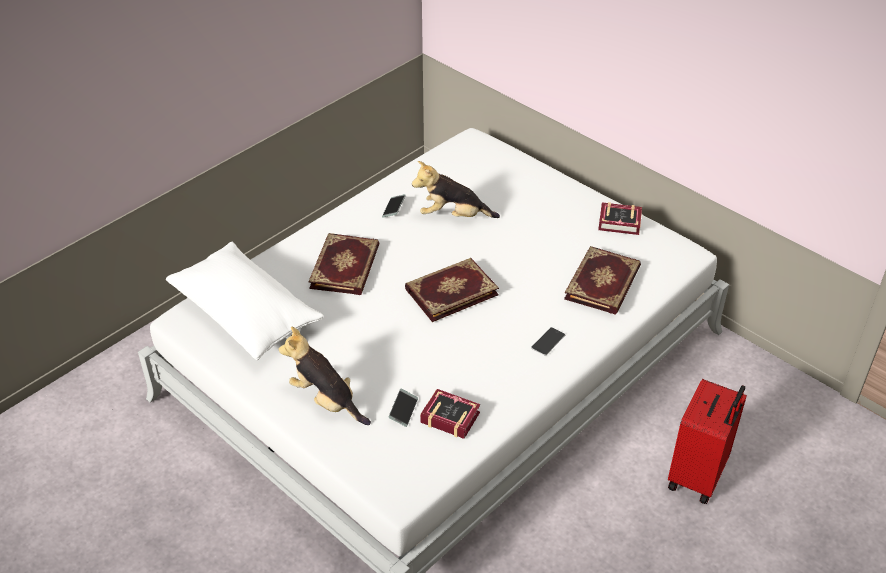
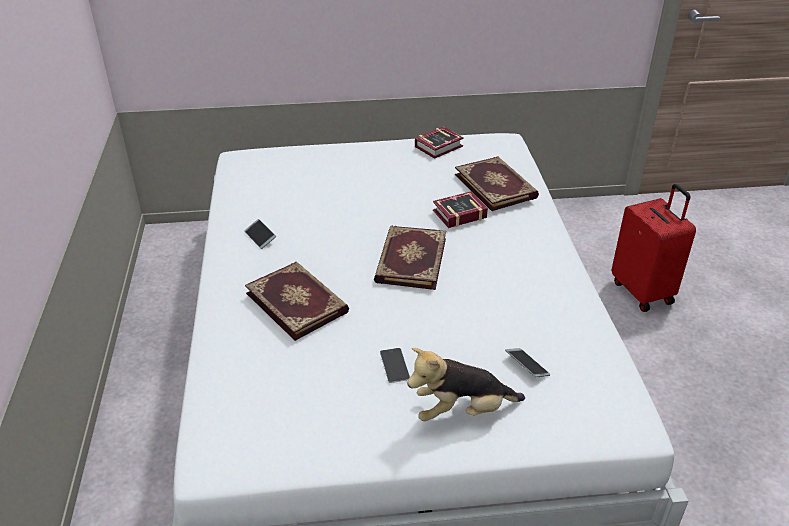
camera: 50 degrees left, 5 degrees down
white pillow [166,242,324,361] -> none
plush toy [412,161,500,218] -> none
book [420,389,480,439] -> book moved to [433,192,488,228]
phone [531,327,565,356] -> phone moved to [380,348,410,383]

